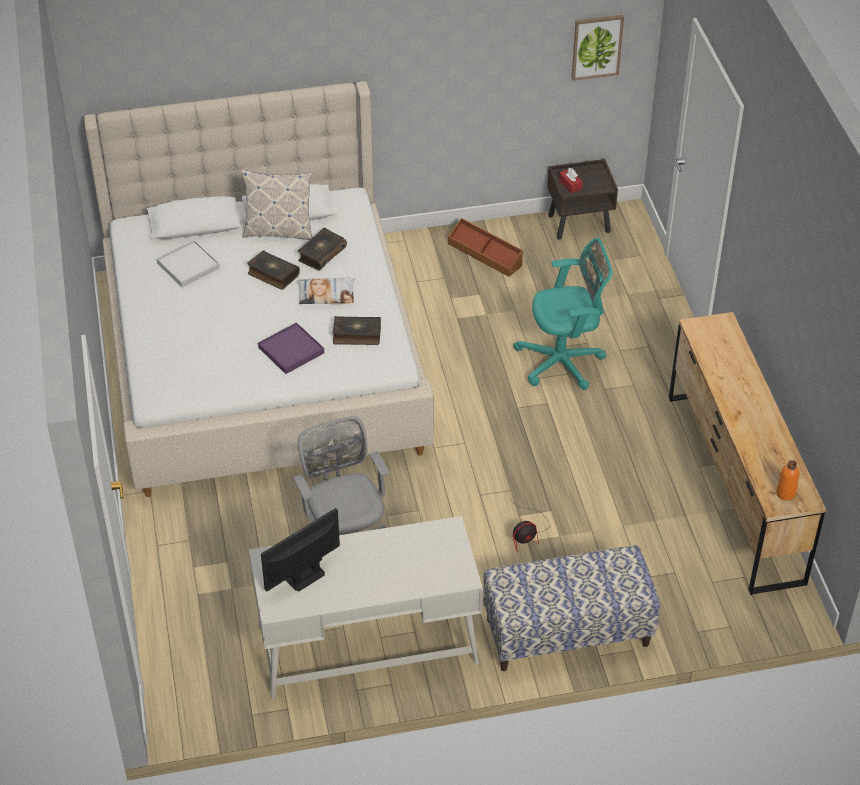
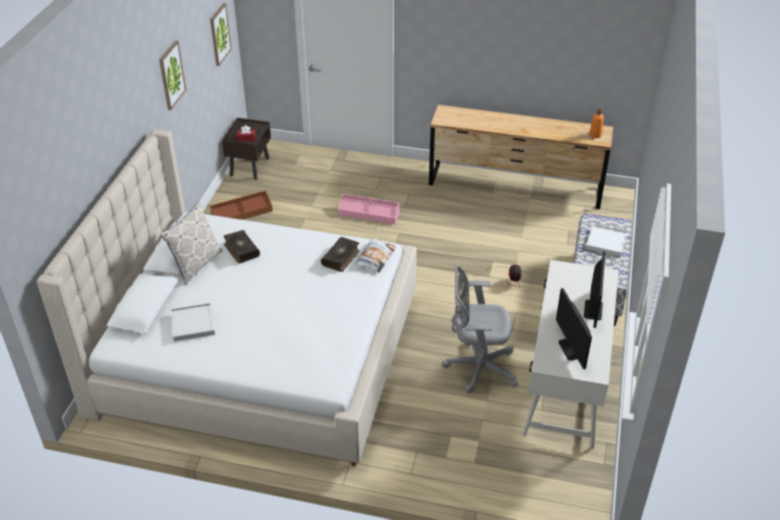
camera: 65 degrees left, 5 degrees down
book [247,250,300,290] -> none
purple tray [258,322,324,374] -> none
pillow [298,278,355,304] -> pillow moved to [355,237,396,273]
turquoise office chair [513,238,612,390] -> pink storage box [338,194,399,224]
none -> picture [159,40,186,110]
none -> monitor [584,251,606,328]
none -> white tray [586,224,628,257]

